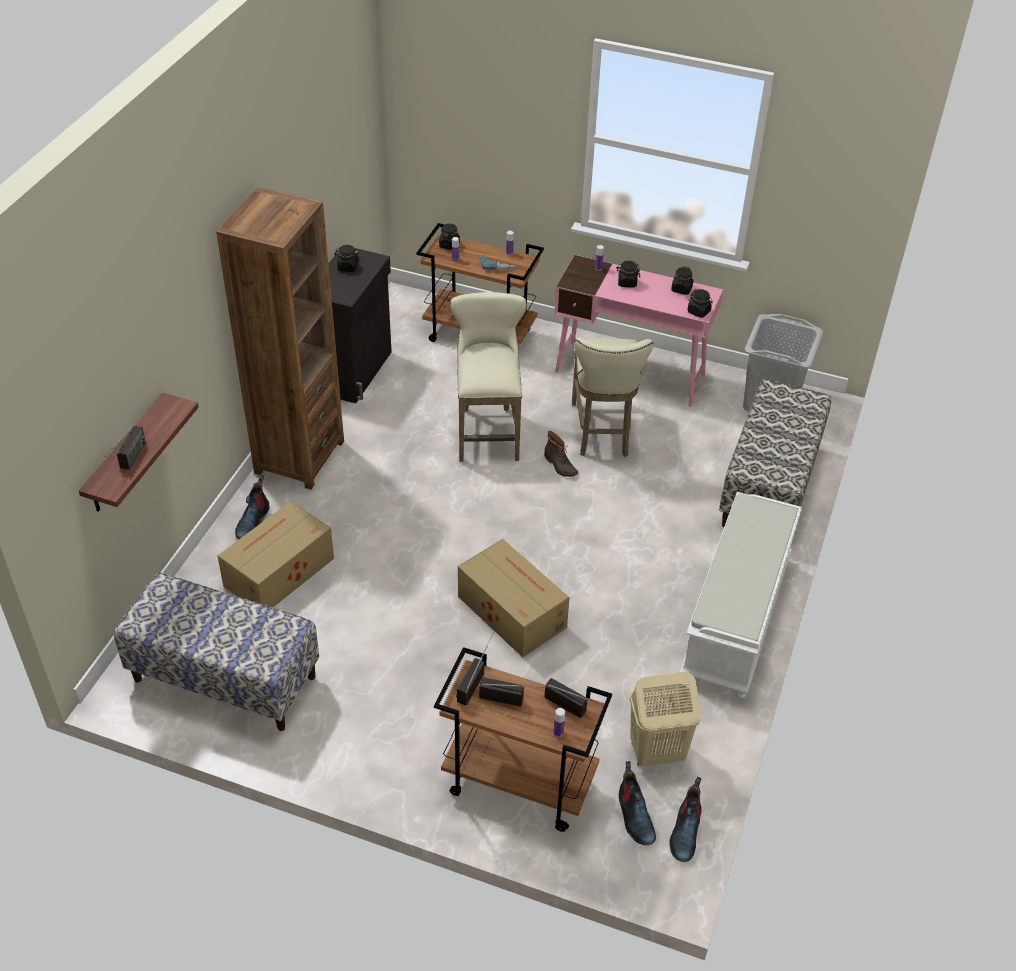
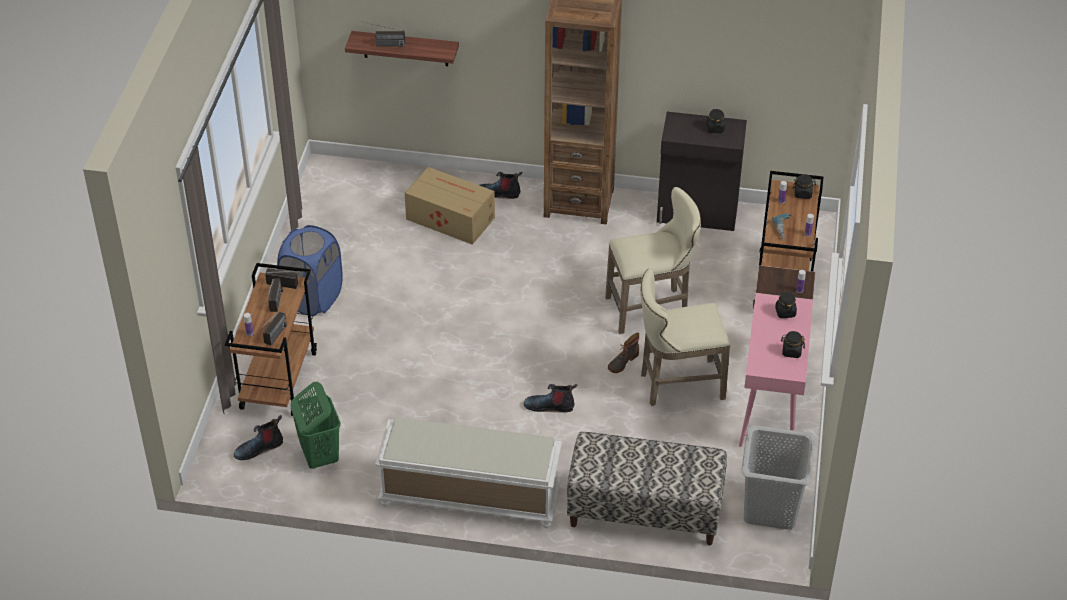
camera: 80 degrees right, 0 degrees up
bench [114,573,319,731] -> none
cardboard box [458,539,570,657] -> none
beige laundry basket [629,672,701,766] -> green laundry basket [291,382,341,469]
boot [669,777,702,862] -> boot moved to [524,384,577,413]
black jar [688,289,713,318] -> none
none -> blue laundry basket [277,225,343,316]

